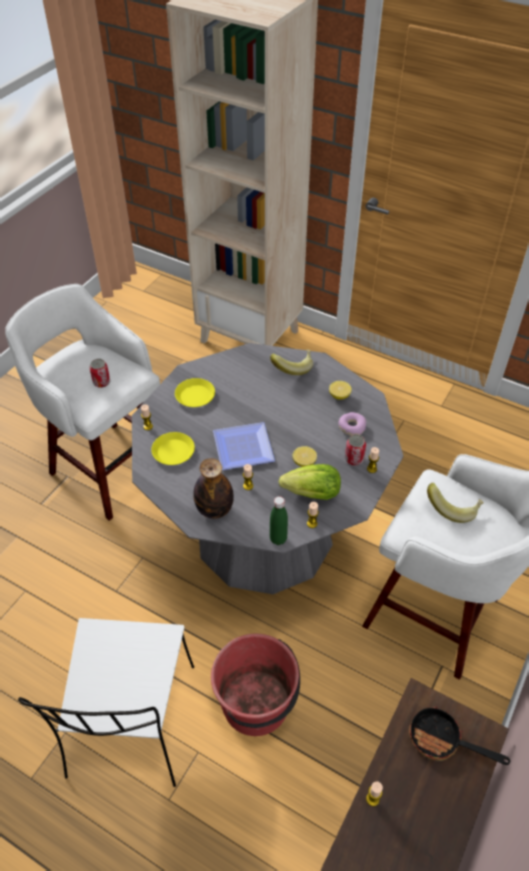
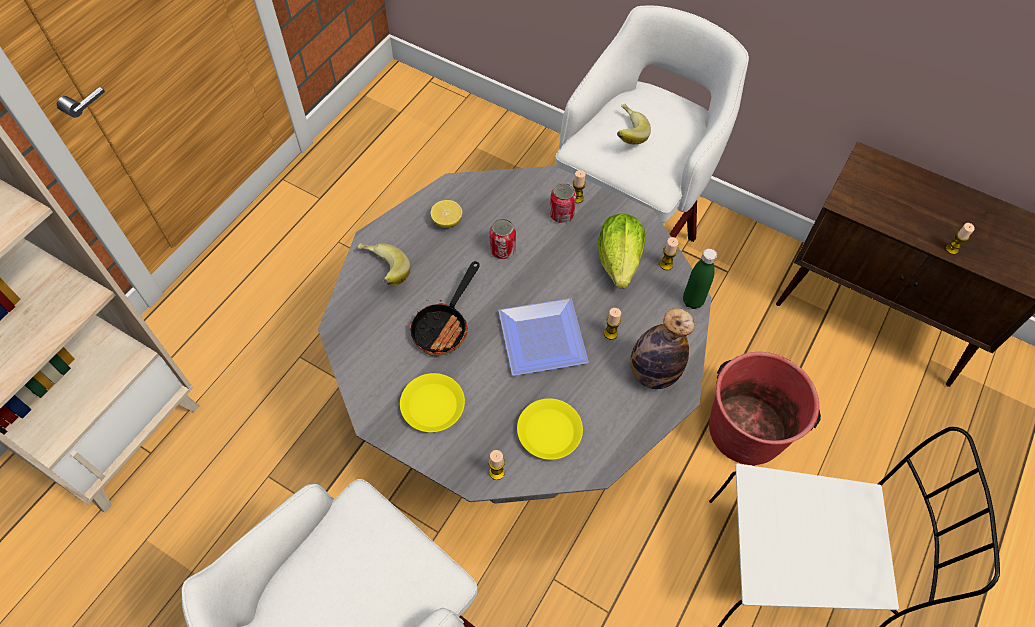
camera: 90 degrees left, 10 degrees up
can [90,359,110,388] -> can moved to [490,218,516,259]
lemon [292,446,317,467] -> none
donut [338,412,366,436] -> none
frying pan [409,707,510,765] -> frying pan moved to [409,261,479,356]

